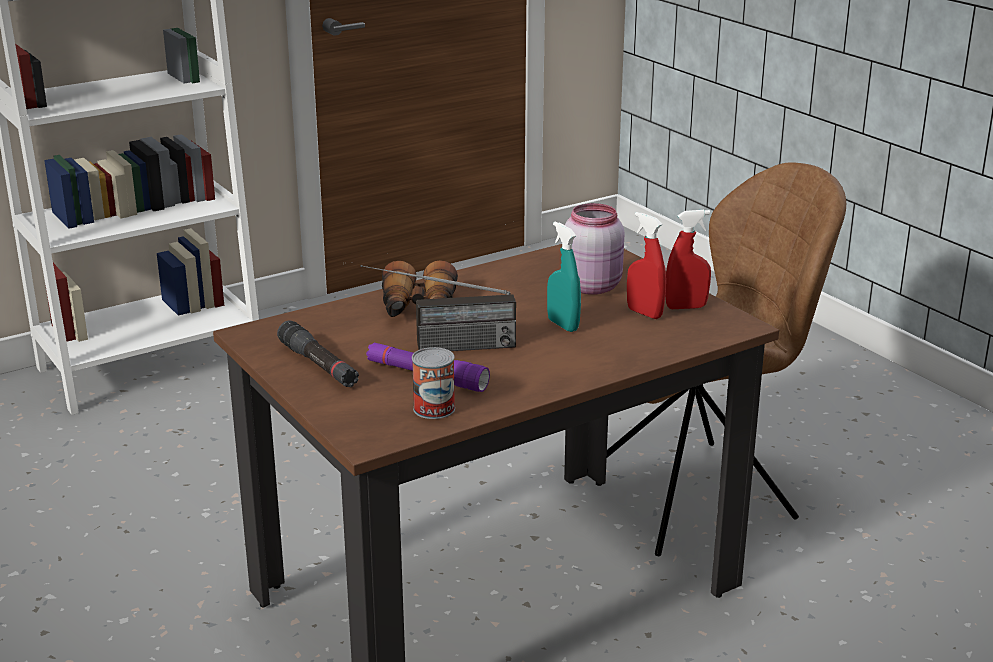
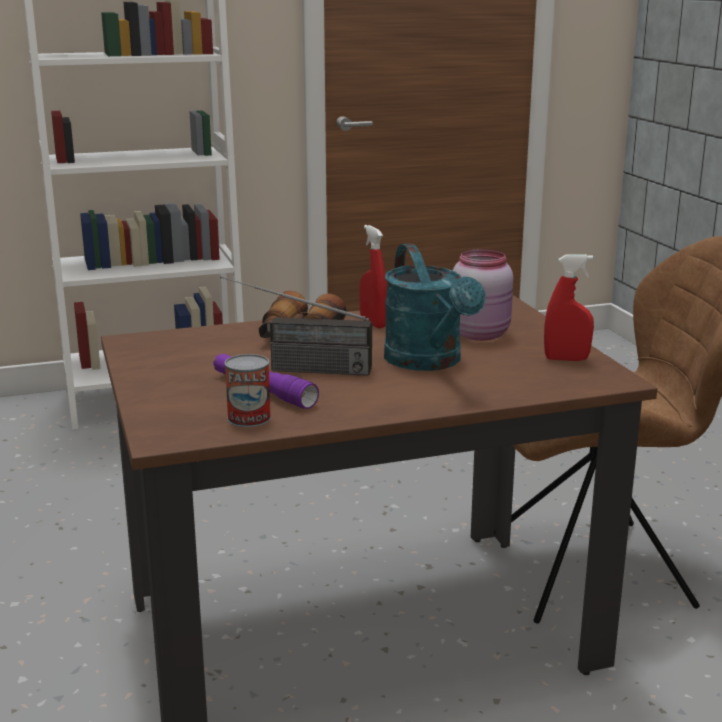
camera: 15 degrees right, 5 degrees down
black flashlight [277,321,359,387] -> none
turquoise spray bottle [547,221,581,332] -> turquoise watering can [384,243,486,371]
red spray bottle [627,212,666,319] -> red spray bottle moved to [359,225,387,328]

